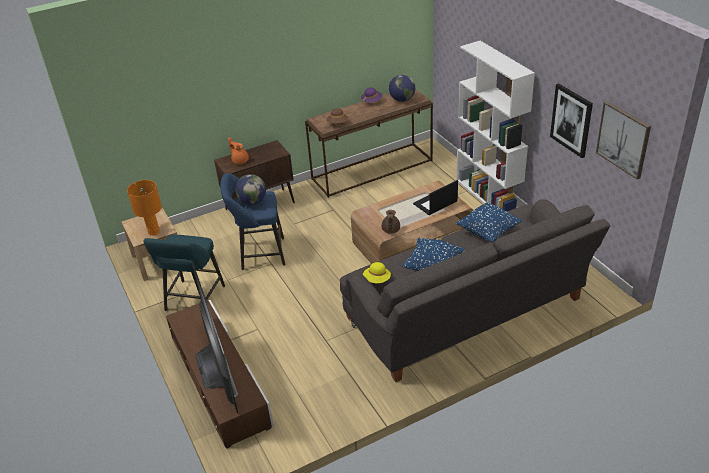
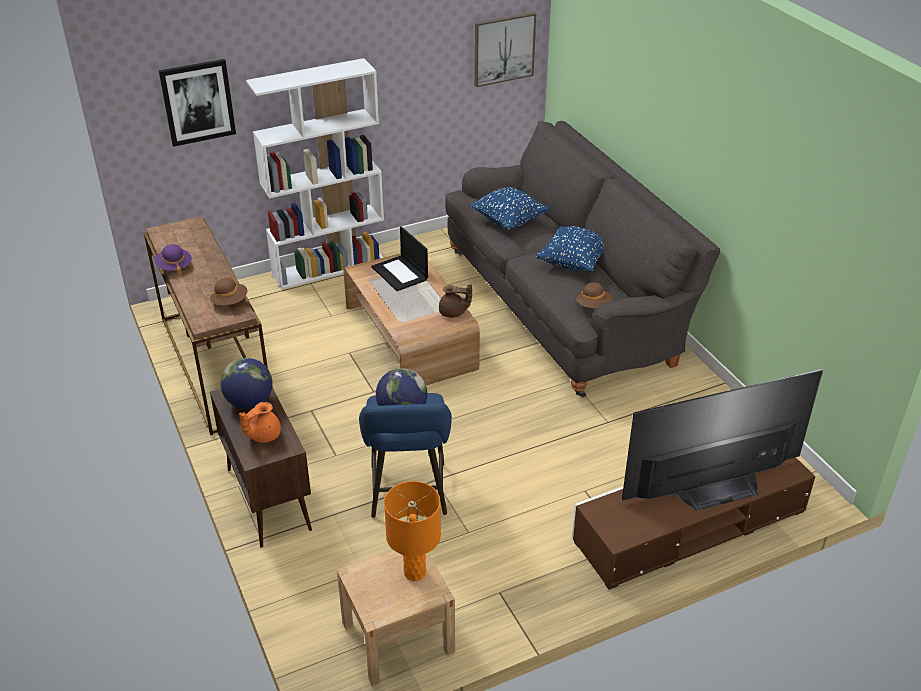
camera: 90 degrees left, 0 degrees up
turquoise stool [144,235,225,311] -> none
yellow hat [363,262,391,283] -> brown hat [576,282,613,308]
globe [389,75,415,102] -> globe moved to [220,358,272,409]
picture [550,83,593,158] -> picture moved to [159,59,236,147]

